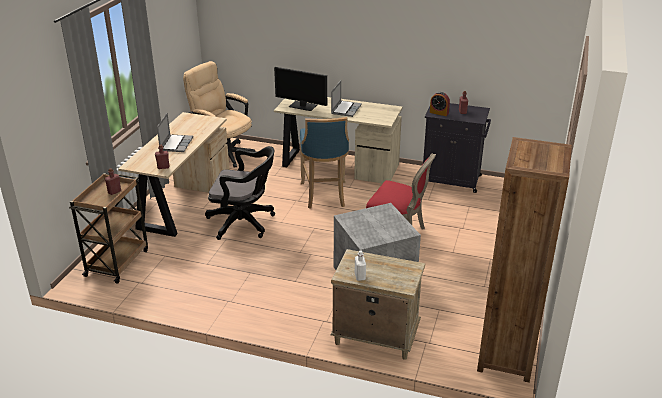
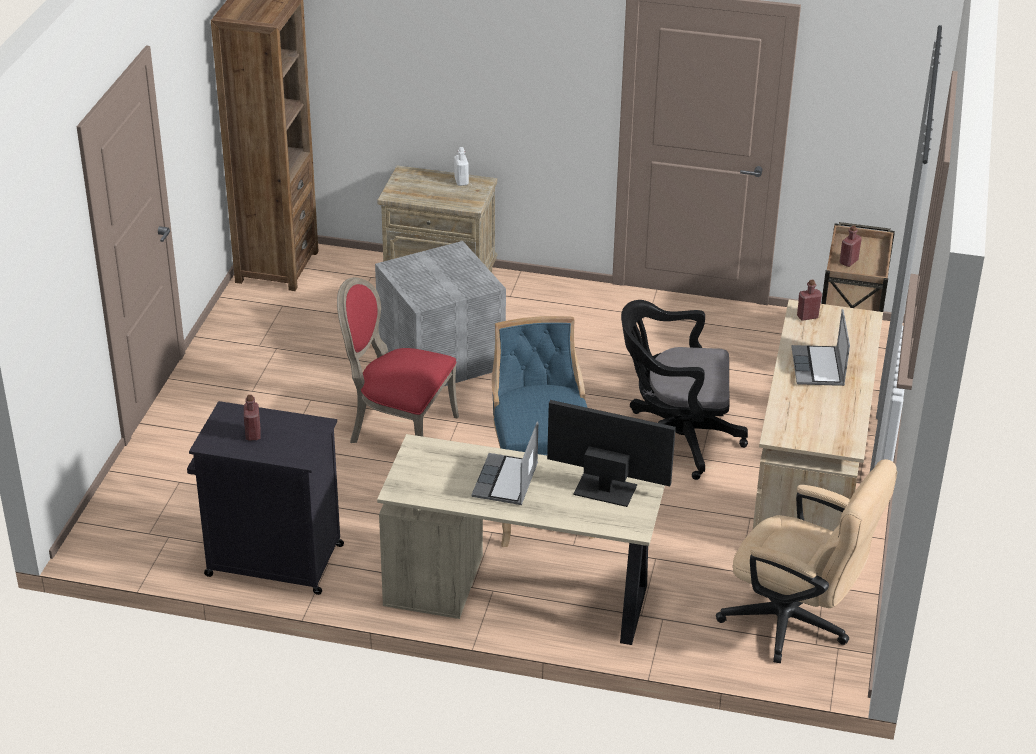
camera: 175 degrees right, 5 degrees up
alarm clock [430,92,450,116] -> none

